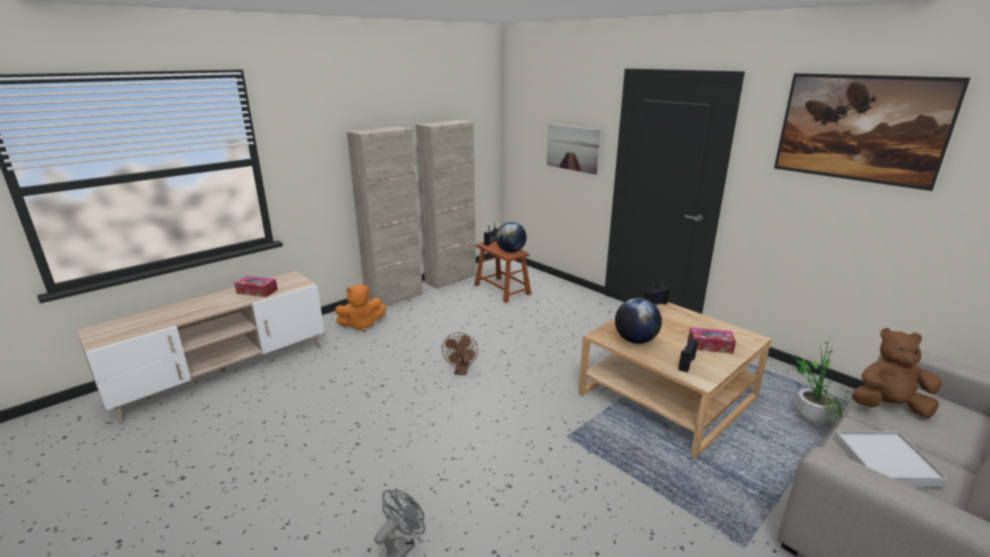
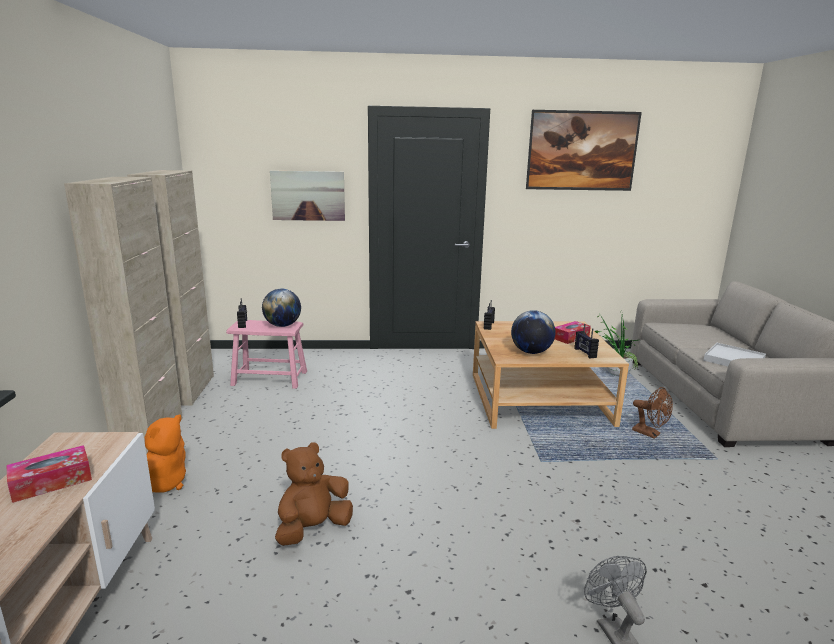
camera: 50 degrees left, 5 degrees down
brown fan [442,332,478,375] -> brown fan moved to [632,387,673,439]
brown stool [474,241,531,303] -> pink stool [226,320,307,389]
brown plush toy [852,328,943,418] -> brown plush toy moved to [275,442,353,546]

